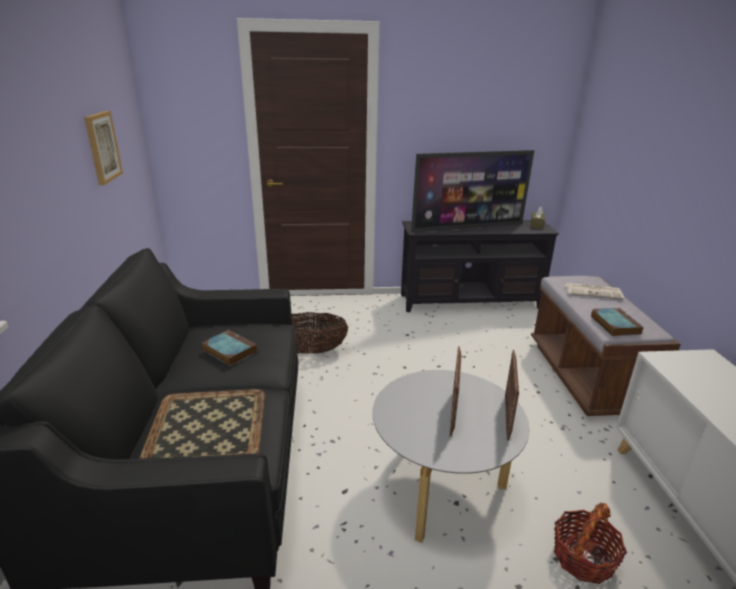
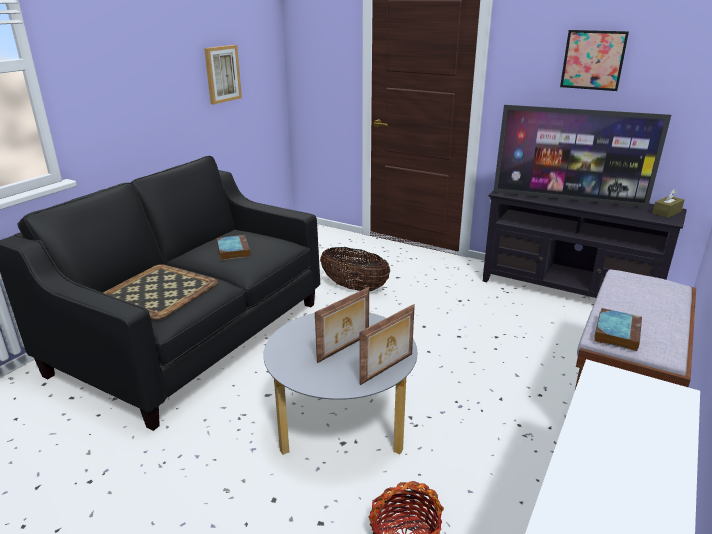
camera: 35 degrees right, 0 degrees up
newspaper [565,283,624,300] -> none
none -> picture [560,30,629,91]

